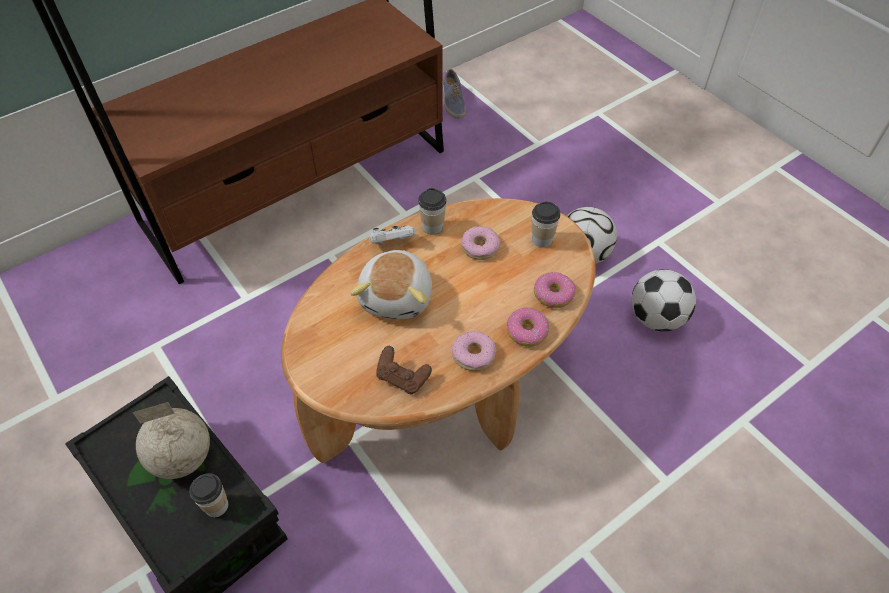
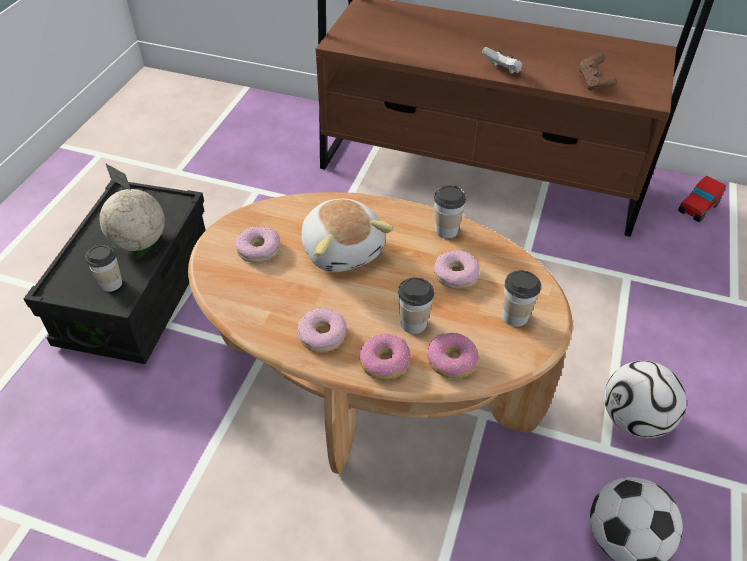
camera: 55 degrees right, 5 degrees down
plush toy [350,250,432,319] -> plush toy turned 90 degrees counterclockwise [302,199,394,272]
white game controller [369,225,415,245] -> white game controller moved to [482,47,522,74]
brown game controller [376,346,432,395] -> brown game controller moved to [578,54,617,91]
shoe [442,69,466,119] -> toy car [678,176,726,222]
none -> donut [235,226,280,263]
none -> cup [398,277,434,334]

